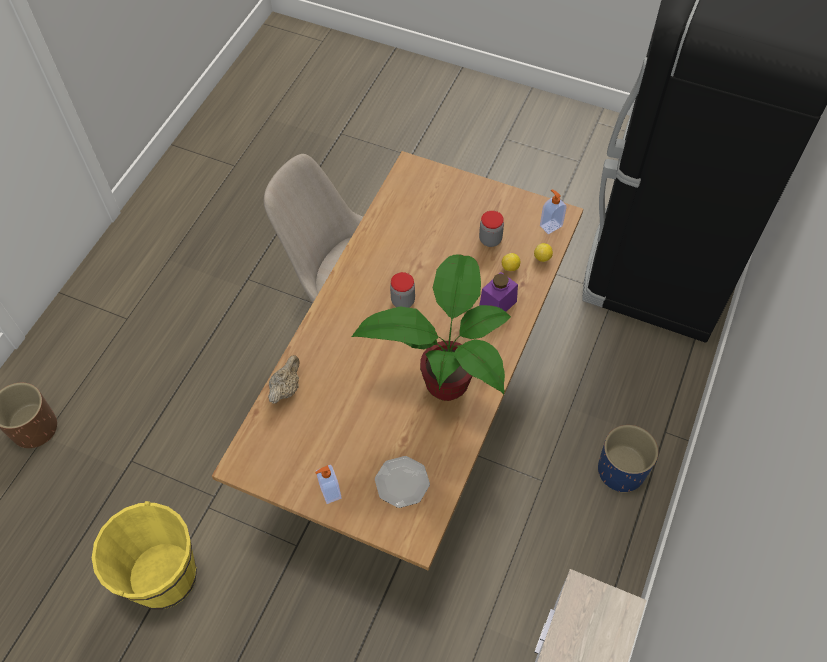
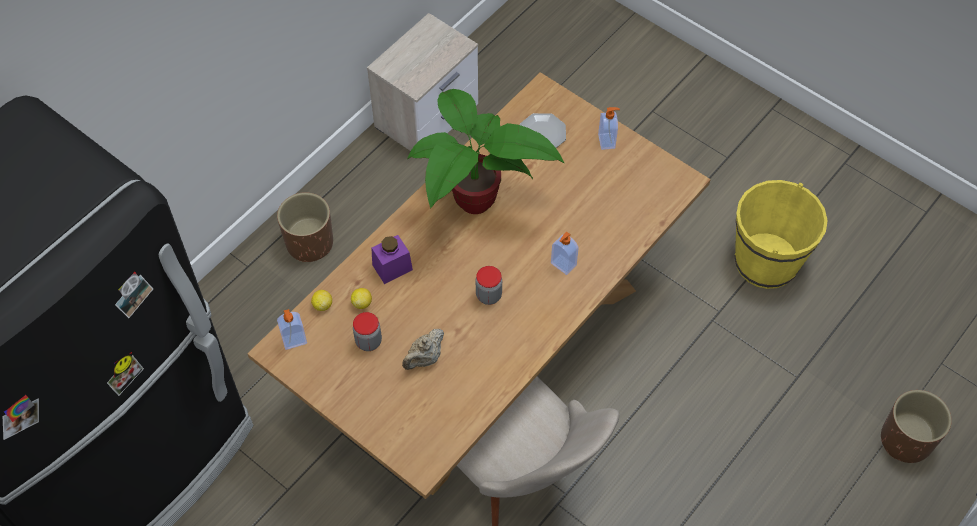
camera: 165 degrees left, 0 degrees up
beige teapot [268,355,300,404] -> beige teapot moved to [402,328,444,370]
blue planter [598,425,658,493] -> brown planter [277,192,333,262]
none -> soap dispenser [551,232,579,275]

